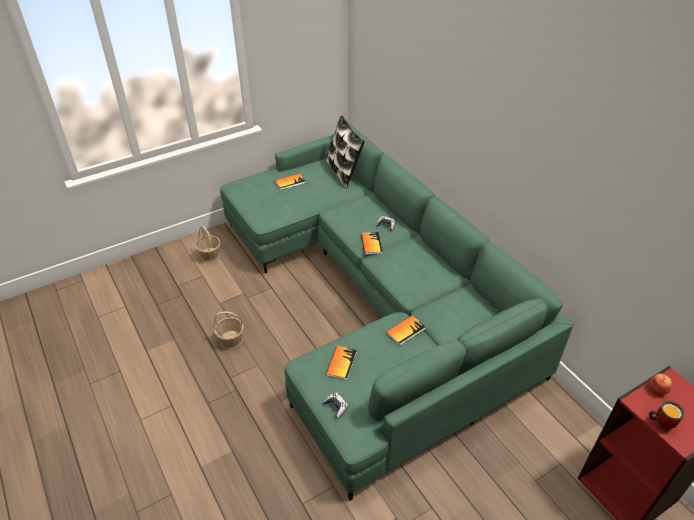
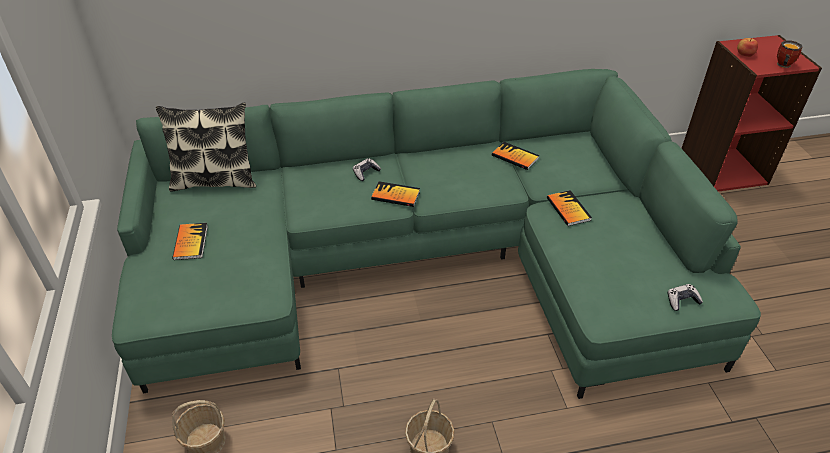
camera: 70 degrees left, 0 degrees up
book [326,346,357,380] -> book moved to [492,142,539,170]

